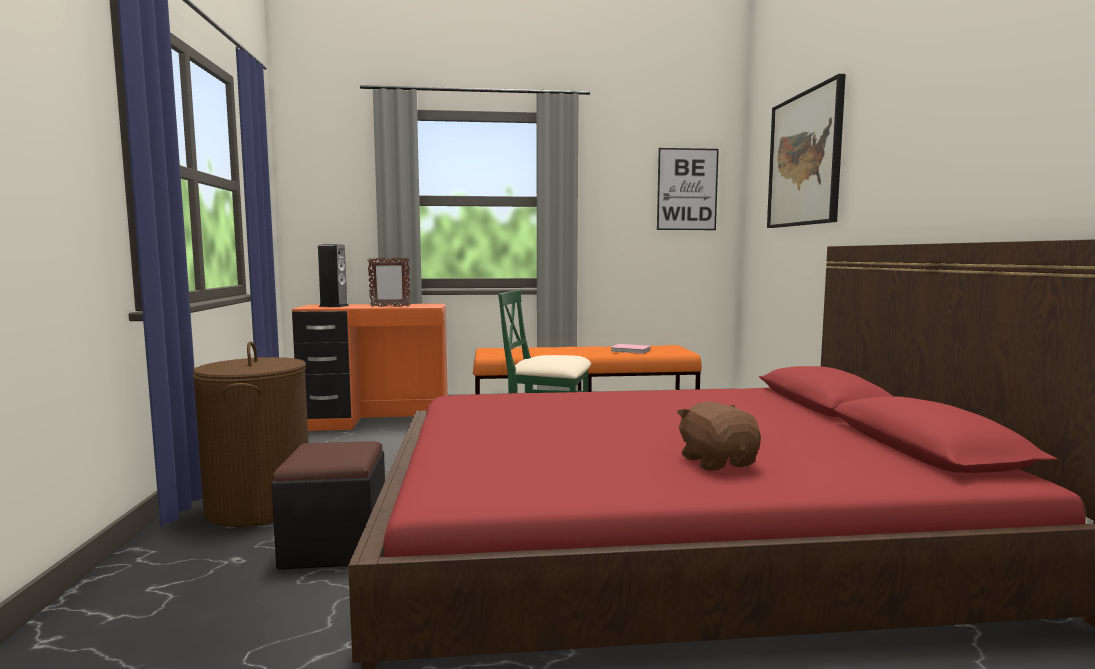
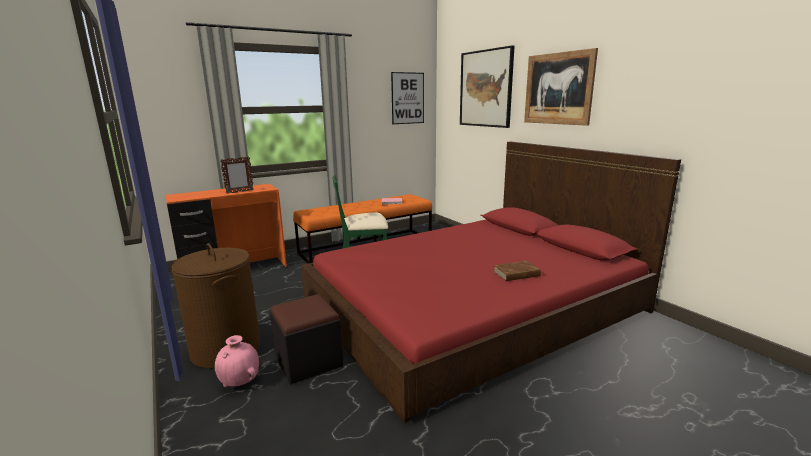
camera: 25 degrees left, 10 degrees up
speaker [318,244,349,307] -> none
brown plush toy [677,401,761,471] -> brown book [493,261,543,281]
none -> pink vase [215,335,259,387]
none -> picture [524,48,598,126]

